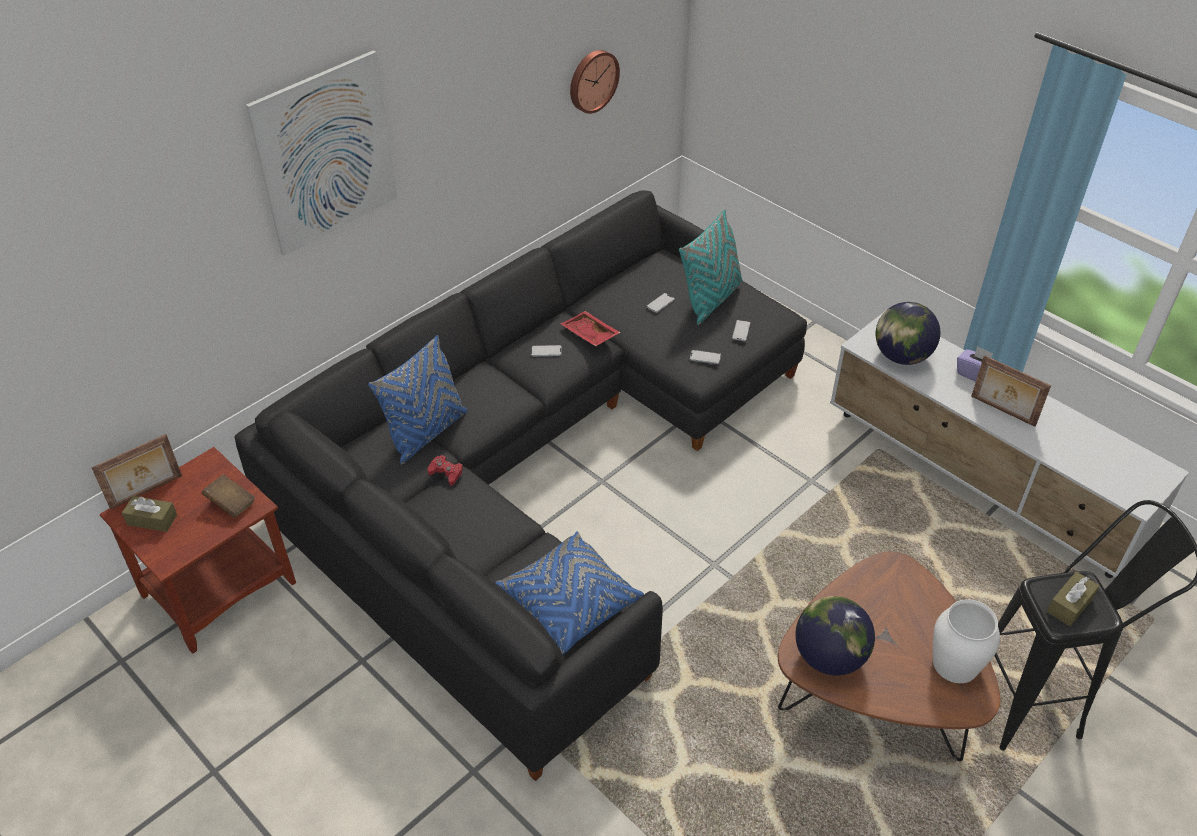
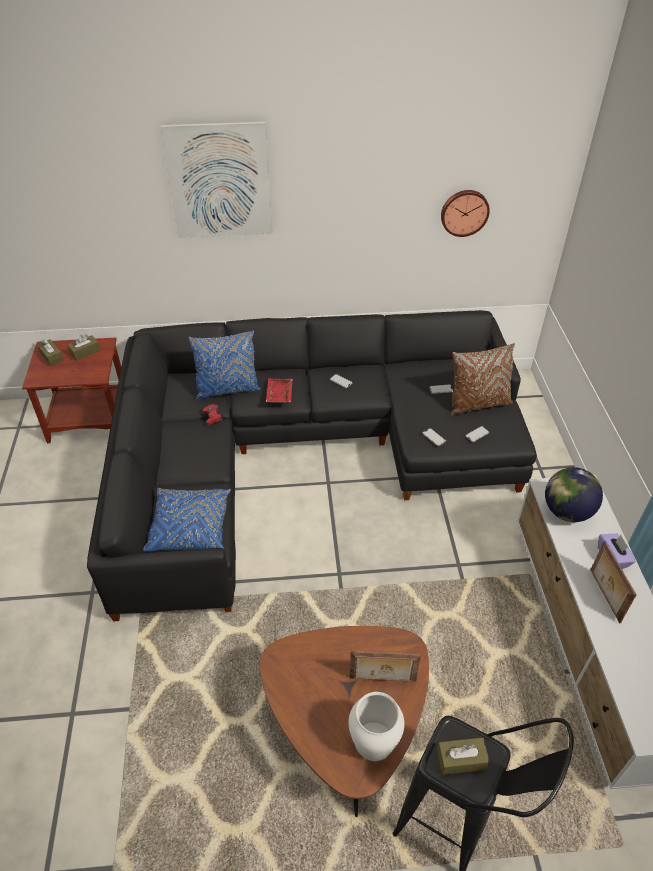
camera: 40 degrees right, 0 degrees up
picture frame [92,434,182,510] -> picture frame moved to [350,651,421,682]
brown book [202,474,255,518] -> none
red tray [560,311,621,346] -> red tray moved to [266,378,292,403]
turquoise pillow [679,210,742,325] -> brown pillow [451,343,515,415]
globe [795,596,875,676] -> none
none -> brown tissue box [67,334,100,361]

